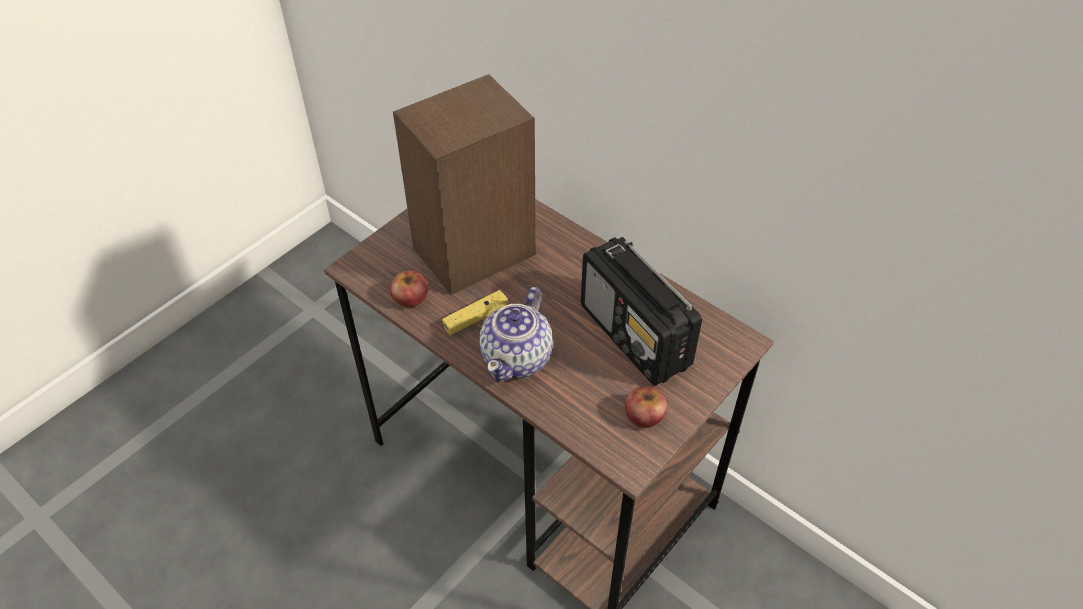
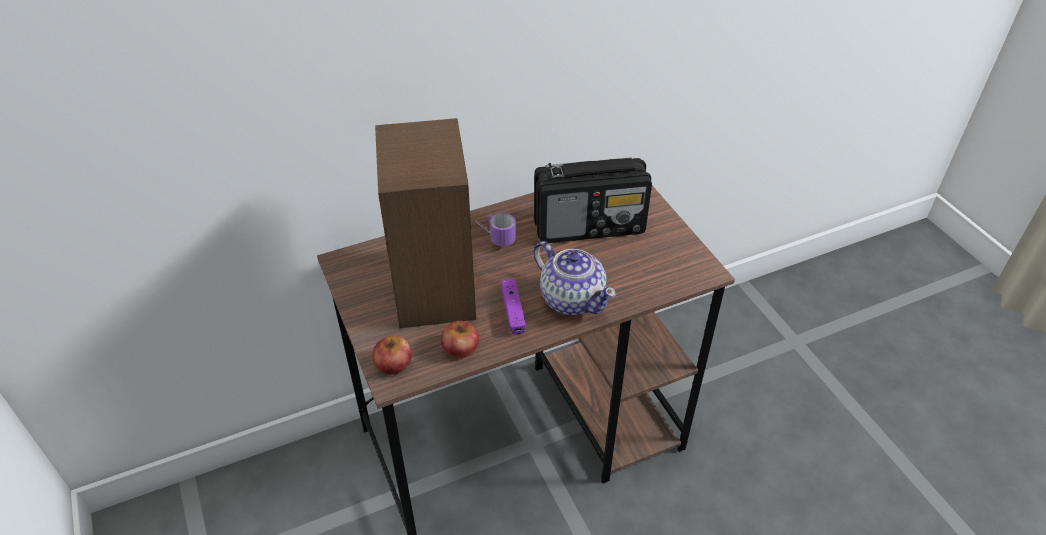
camera: 65 degrees left, 5 degrees down
yellow game controller [442,290,508,335] -> purple game controller [501,279,526,335]
apple [625,386,667,428] -> apple moved to [372,335,412,375]
none -> mug [475,213,516,246]

